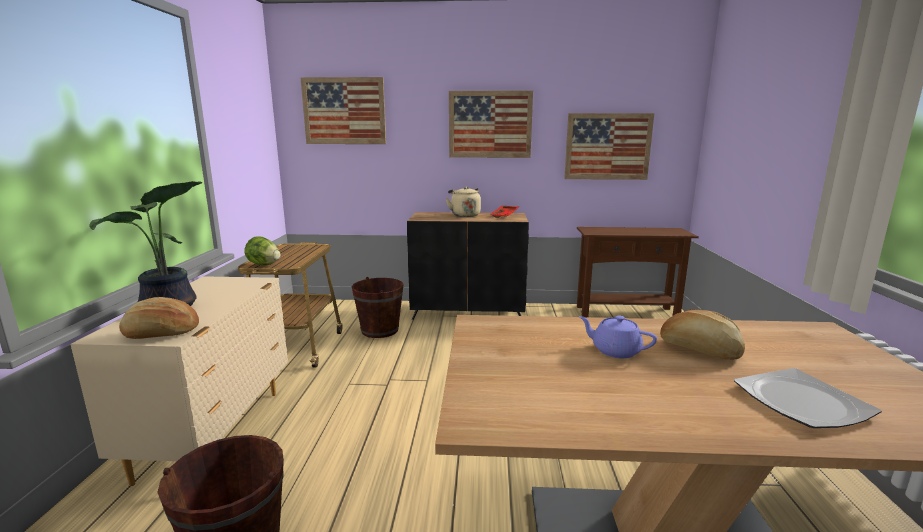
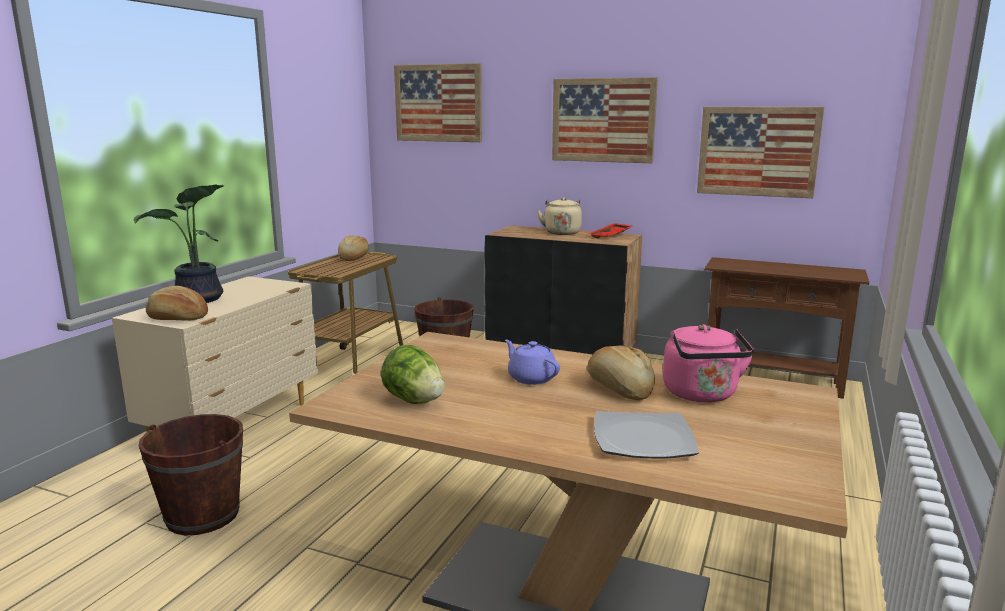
camera: 20 degrees right, 0 degrees up
lettuce [244,236,280,265] -> lettuce moved to [381,345,445,404]
none -> bread [338,235,369,261]
none -> pink kettle [663,324,755,402]

